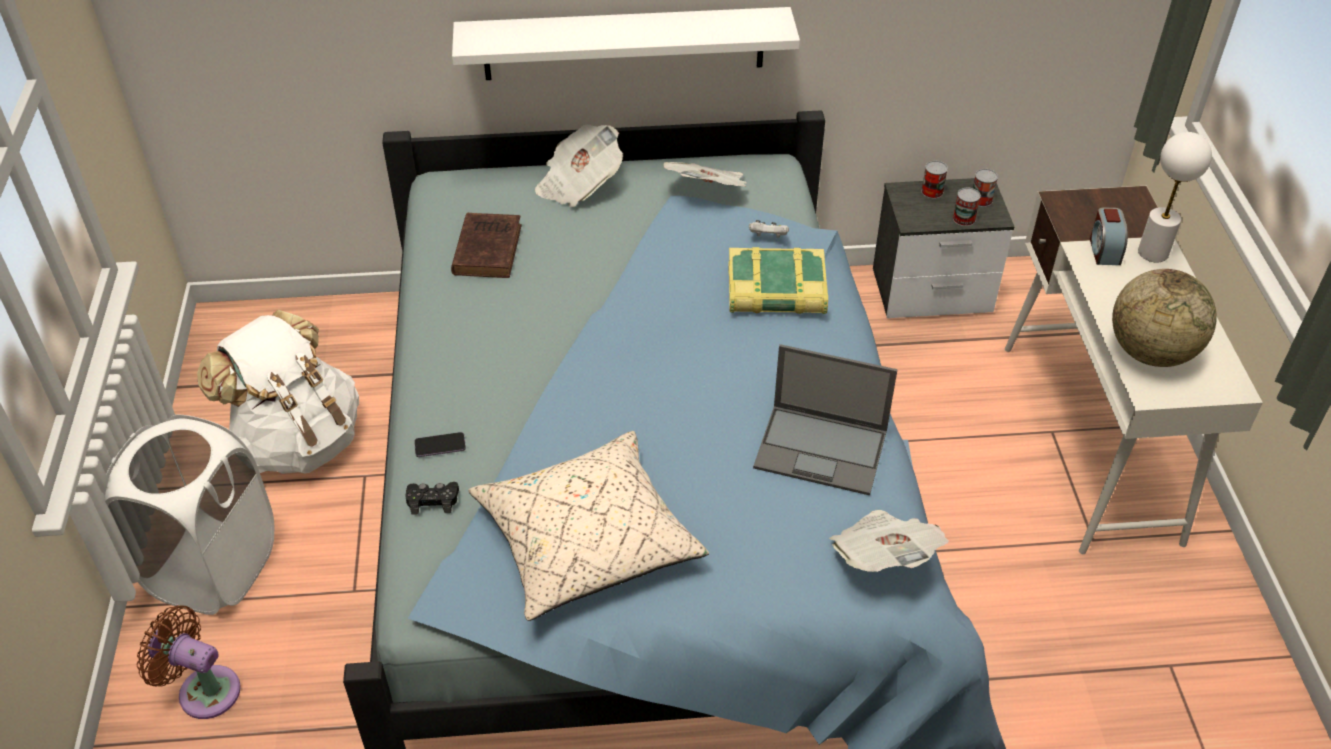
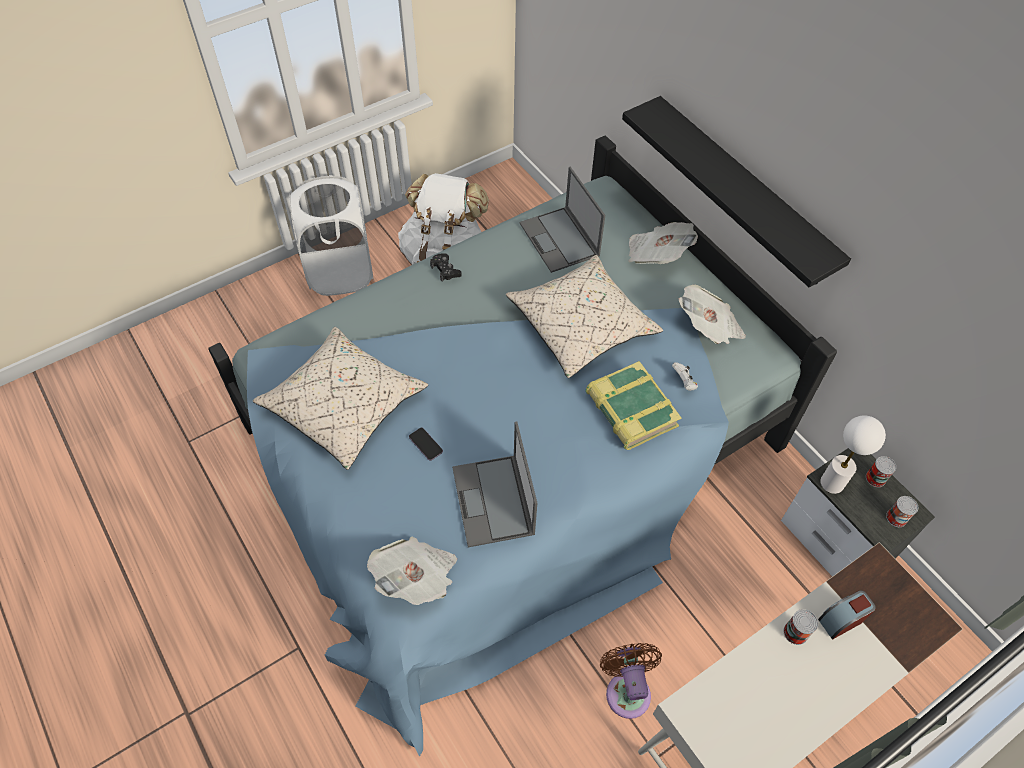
camera: 60 degrees right, 10 degrees up
brown fan [137,605,241,719] -> brown fan moved to [600,643,662,719]
black game controller [405,482,459,515] -> black game controller moved to [430,253,462,282]
phone [414,432,466,457] -> phone moved to [409,427,443,461]
brown book [451,213,522,278] -> laptop [520,167,605,273]
white shelf [452,7,800,80] -> black shelf [622,96,851,288]
can [953,187,981,226] -> can moved to [784,609,818,645]
globe [1112,269,1217,367] -> none
white table lamp [1138,132,1212,262] -> white table lamp moved to [820,416,886,494]
none -> beige pillow [506,255,663,378]

